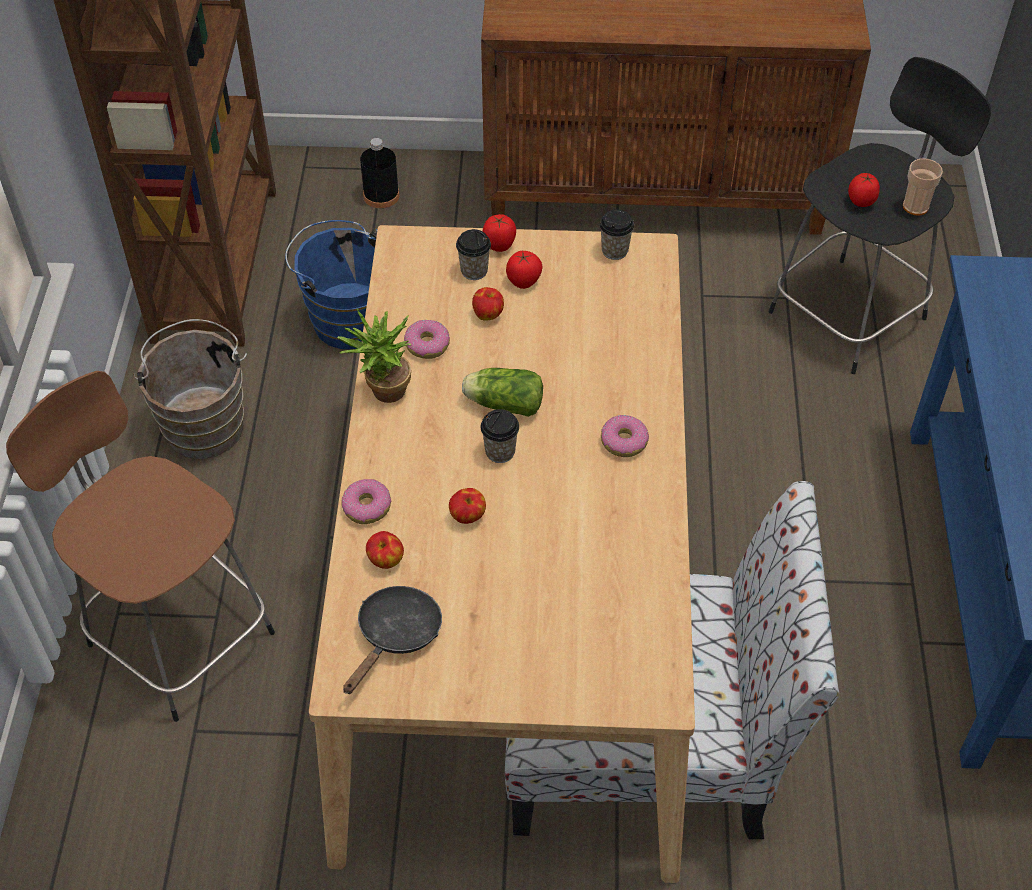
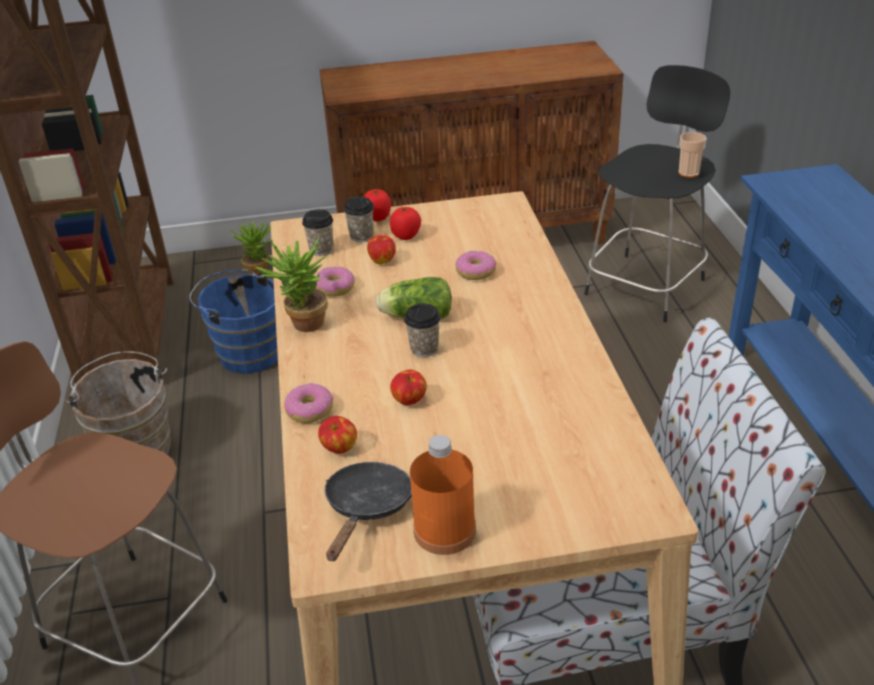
camera: 10 degrees left, 15 degrees down
black bottle [360,138,400,208] -> potted plant [228,221,271,275]
cup [600,209,634,260] -> cup moved to [302,209,333,256]
donut [601,415,649,457] -> donut moved to [455,250,496,280]
tomato [848,173,880,207] -> none
none -> orange bottle [410,435,476,555]

